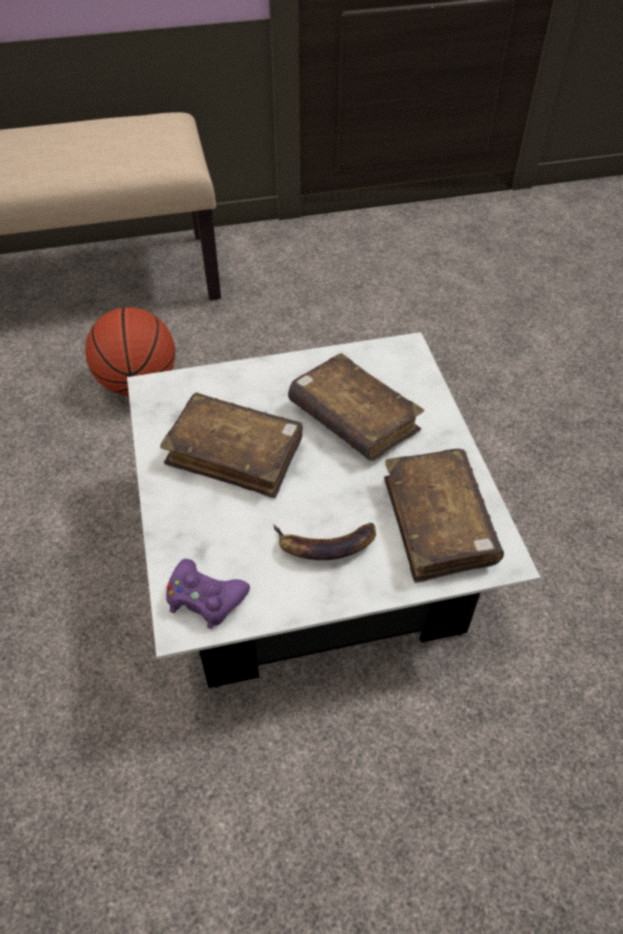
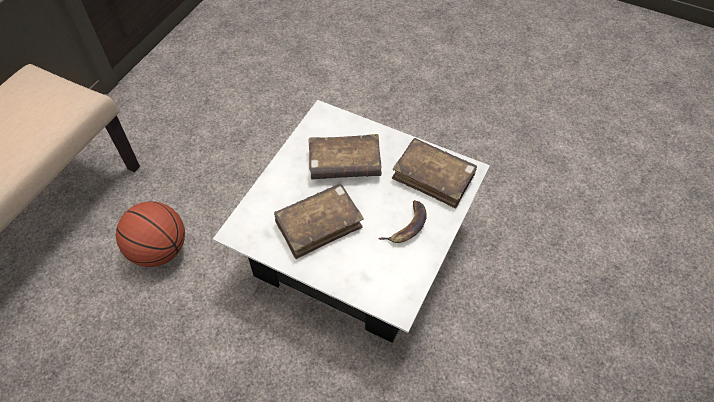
camera: 50 degrees left, 5 degrees up
purple game controller [166,559,250,629] -> none

